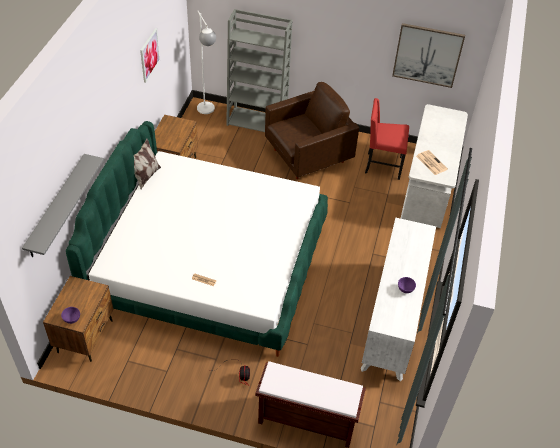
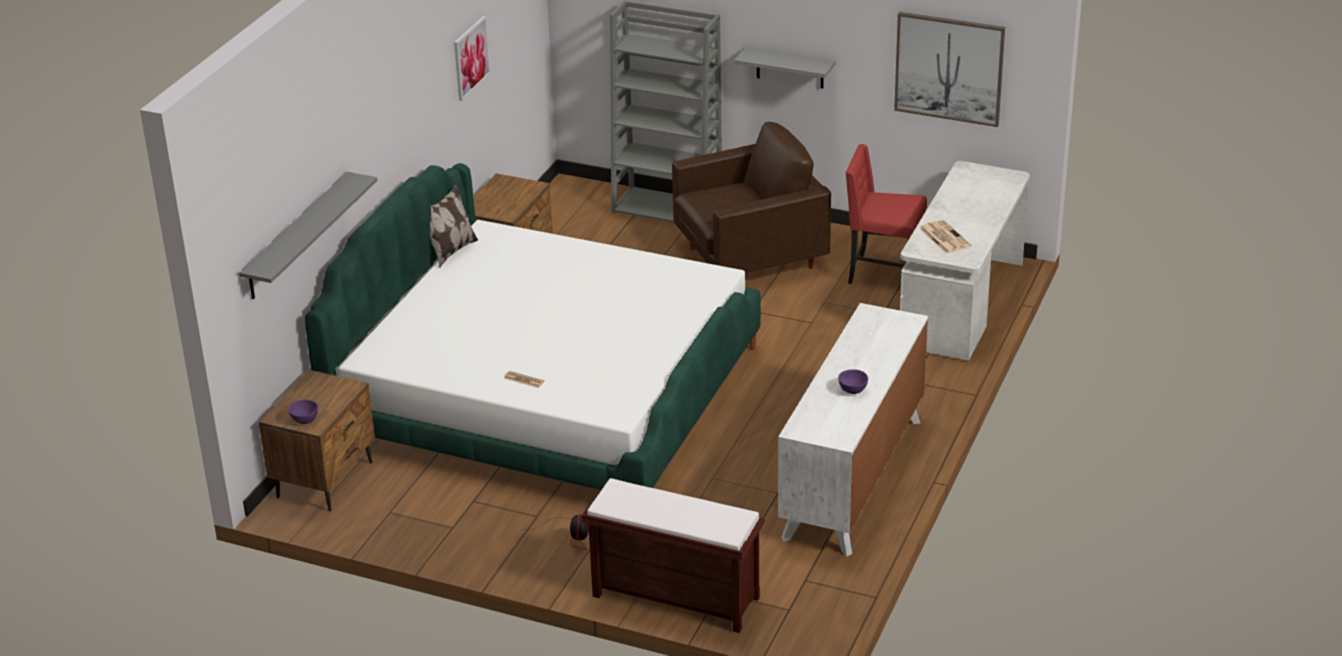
camera: 10 degrees right, 15 degrees down
white floor lamp [197,11,216,114] -> none
none -> grey shelf [734,47,836,89]

